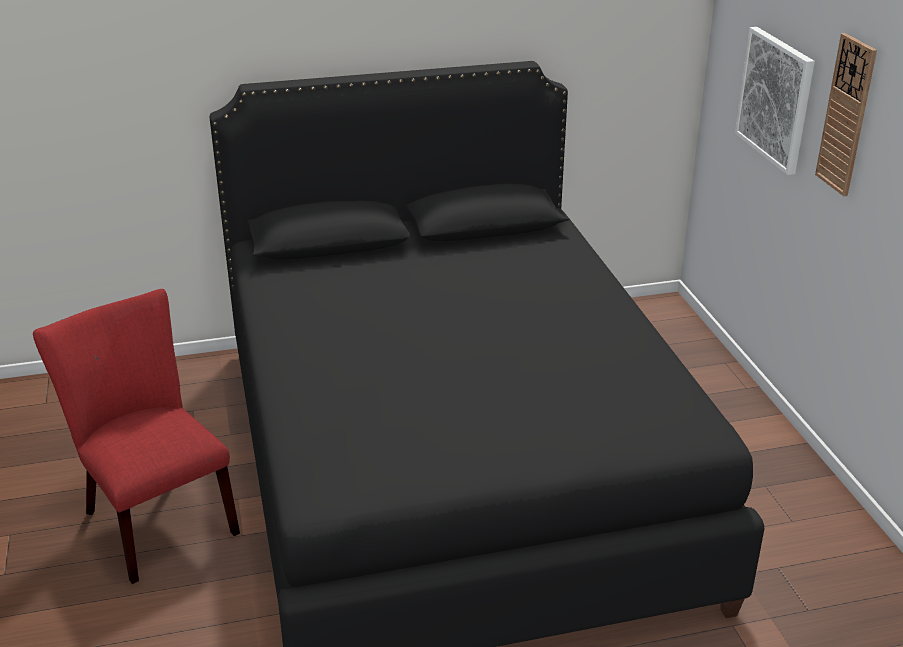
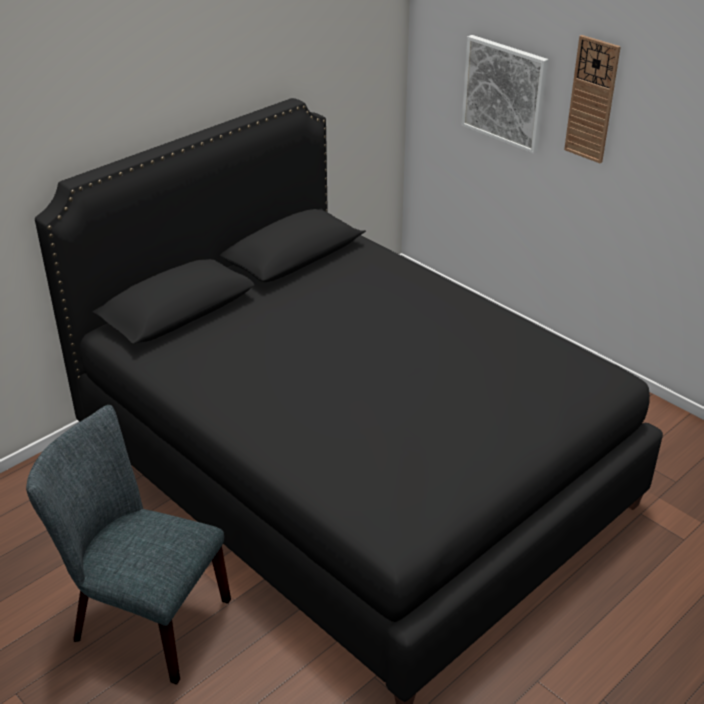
camera: 30 degrees left, 5 degrees up
red chair [33,289,240,584] -> grey chair [26,405,231,685]

